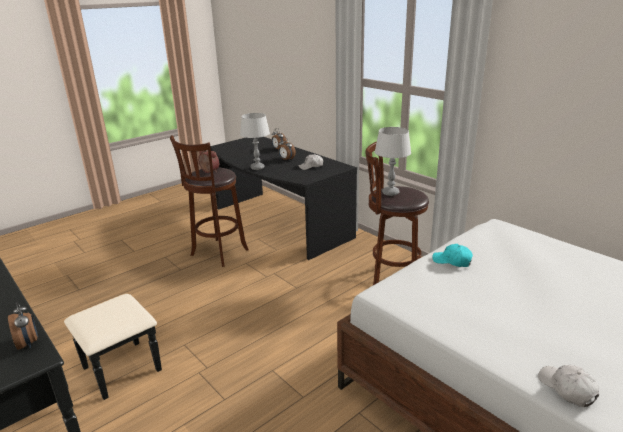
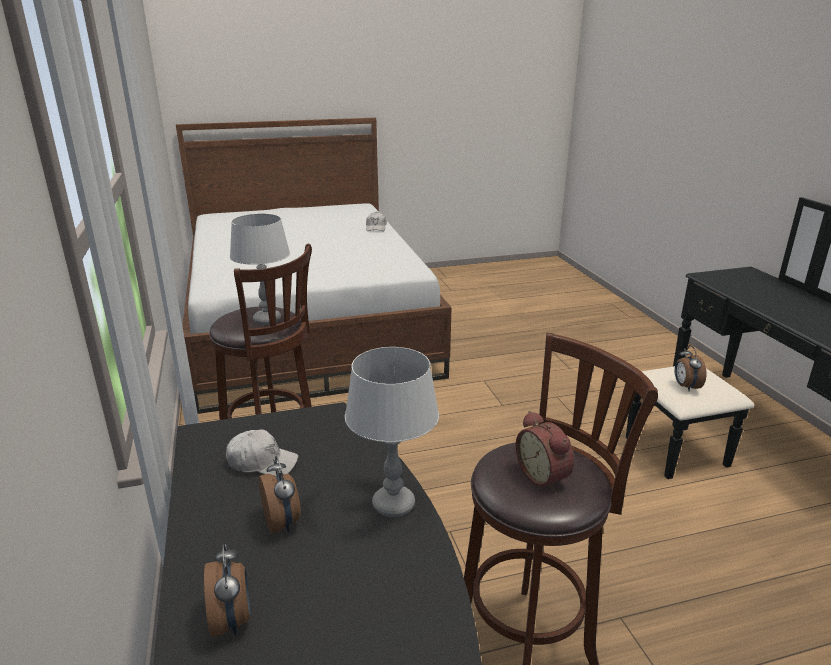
camera: 155 degrees left, 0 degrees up
alarm clock [8,302,38,350] -> alarm clock moved to [675,345,706,391]
turquoise cap [432,244,473,267] -> none

